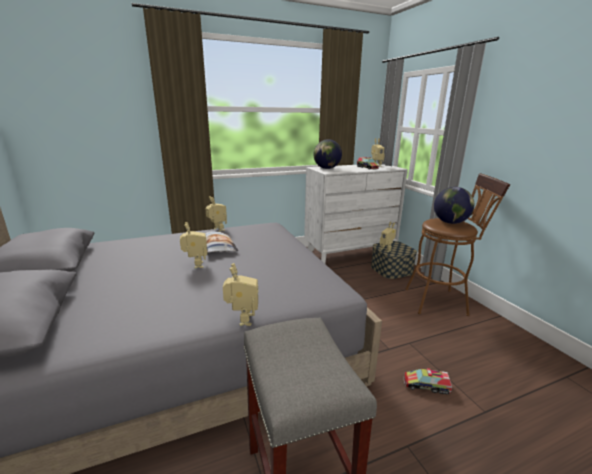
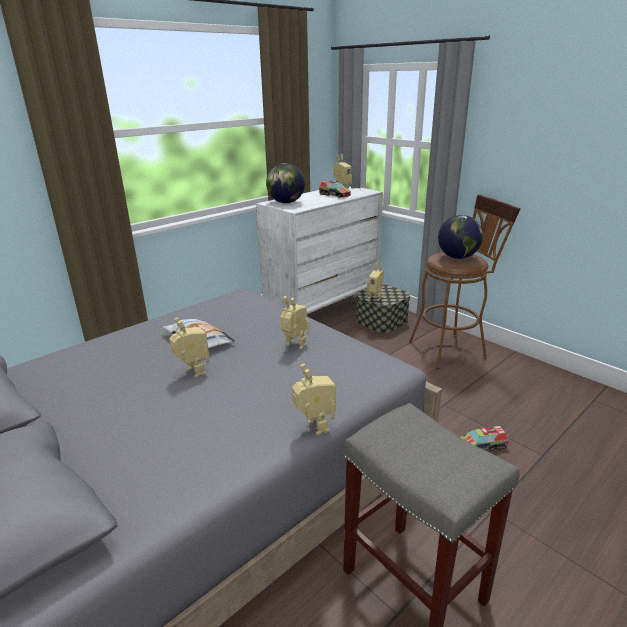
camera: 20 degrees left, 5 degrees up
toy robot [205,196,227,232] -> toy robot moved to [280,296,309,349]

